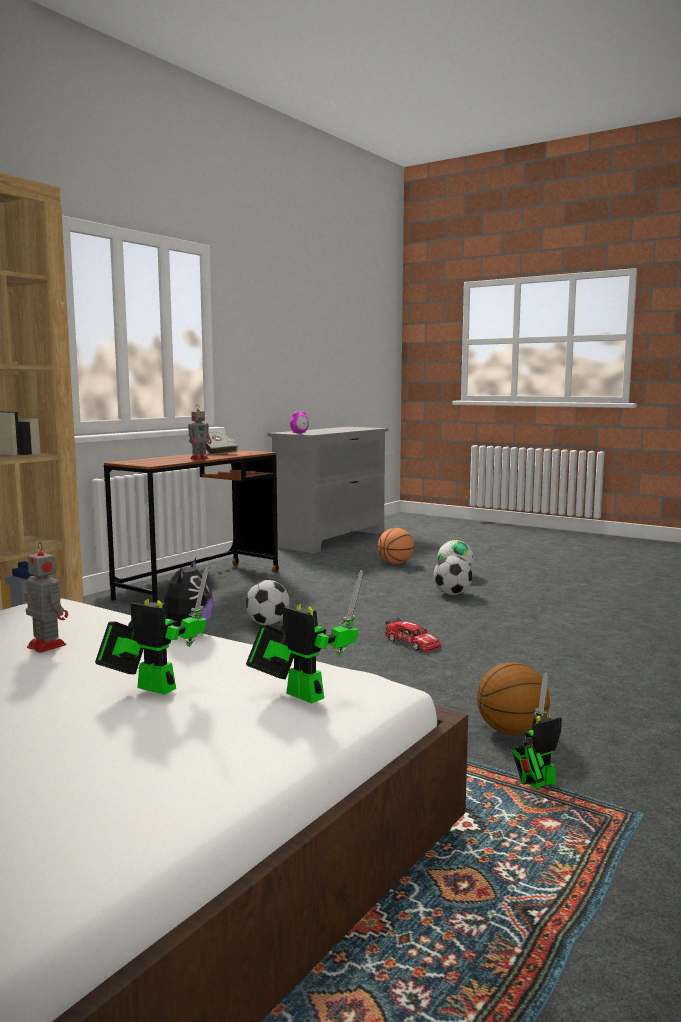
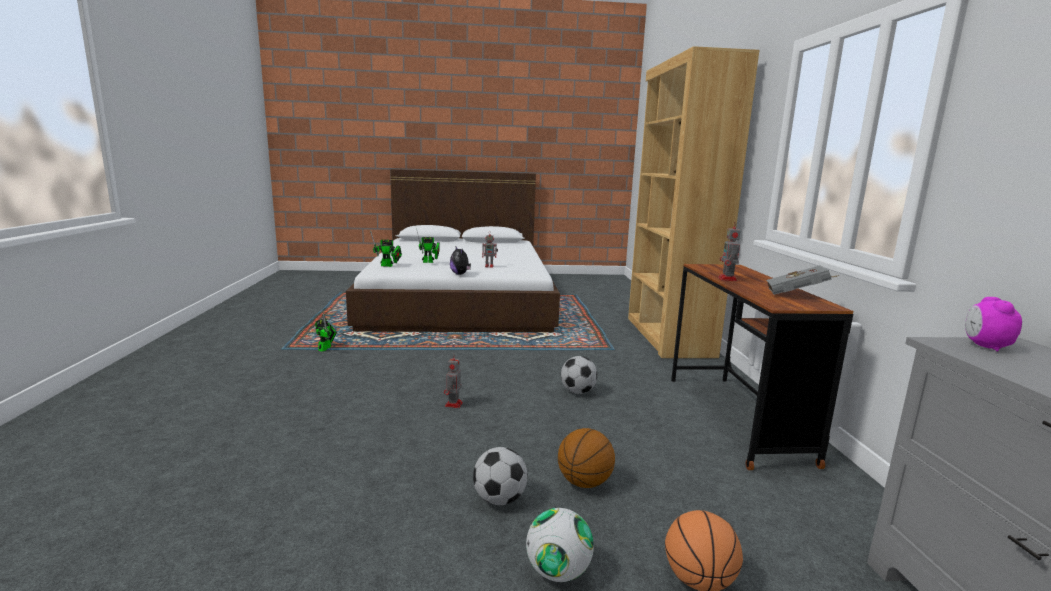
camera: 140 degrees right, 5 degrees up
toy car [385,618,441,652] -> toy robot [444,354,463,408]
basketball [477,662,550,736] -> basketball moved to [558,428,615,488]

